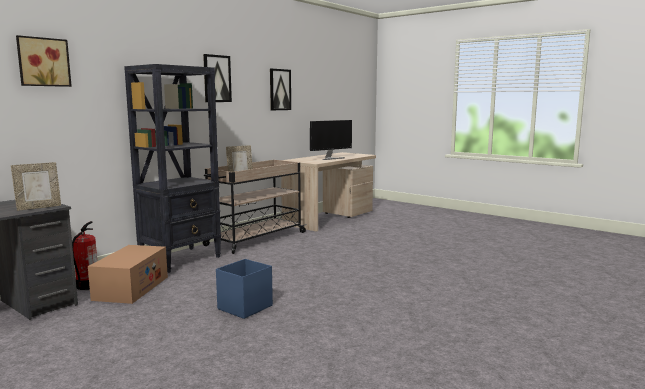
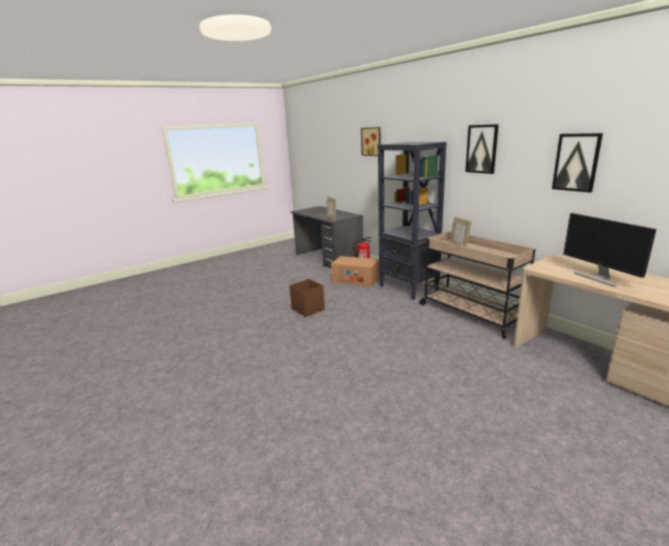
camera: 105 degrees right, 10 degrees up
blue storage box [216,259,273,319] -> brown storage box [289,279,325,317]

